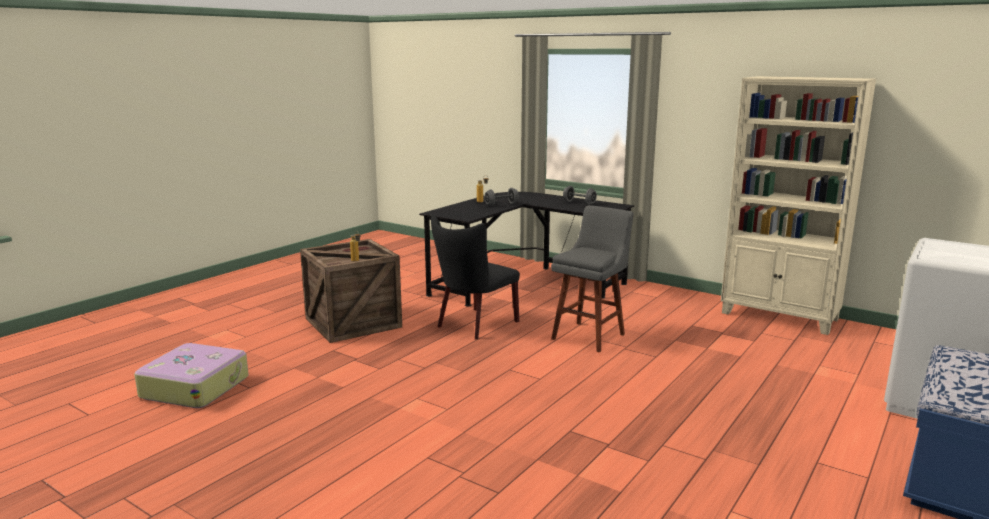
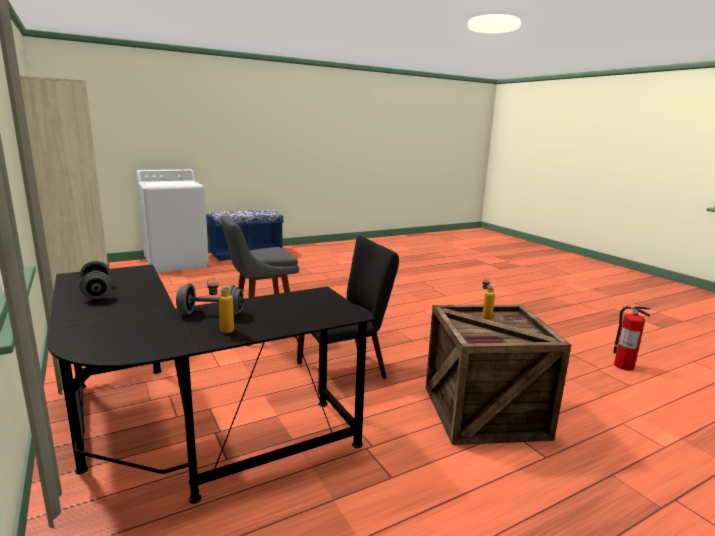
camera: 155 degrees left, 0 degrees up
suitcase [134,343,249,408] -> fire extinguisher [613,306,650,371]

